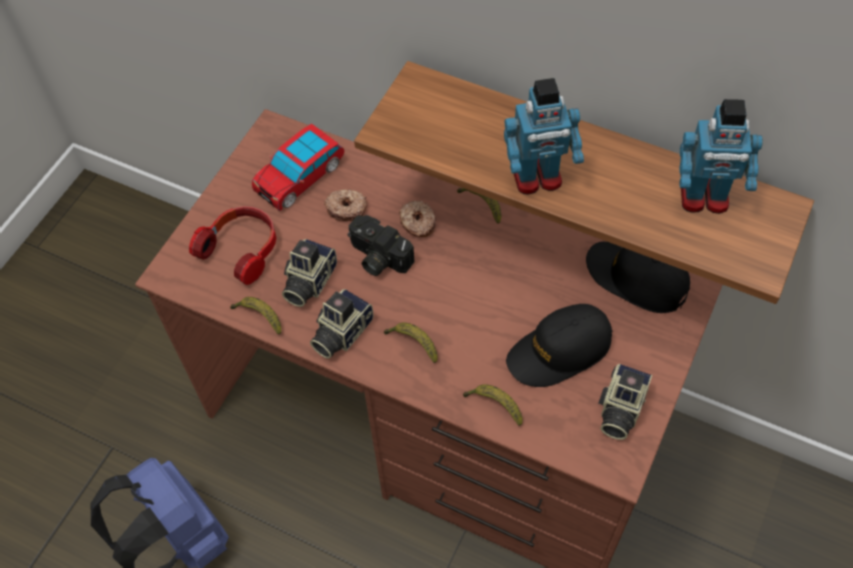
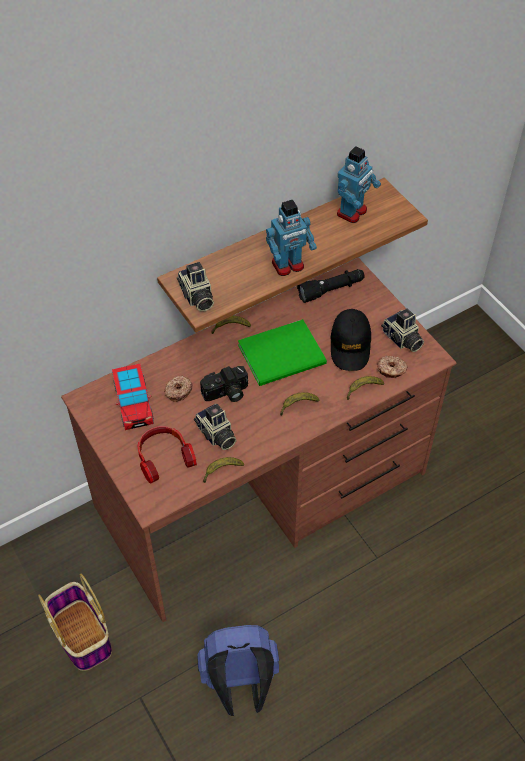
camera: 60 degrees left, 5 degrees down
camera [310,289,373,359] -> camera moved to [177,262,214,311]
donut [399,201,436,237] -> donut moved to [378,356,407,378]
toy robot [504,78,584,195] -> toy robot turned 45 degrees clockwise [266,200,317,276]
black cap [586,242,690,313] -> black flashlight [297,269,365,303]
none -> basket [38,574,112,671]
none -> green book [238,319,327,386]

